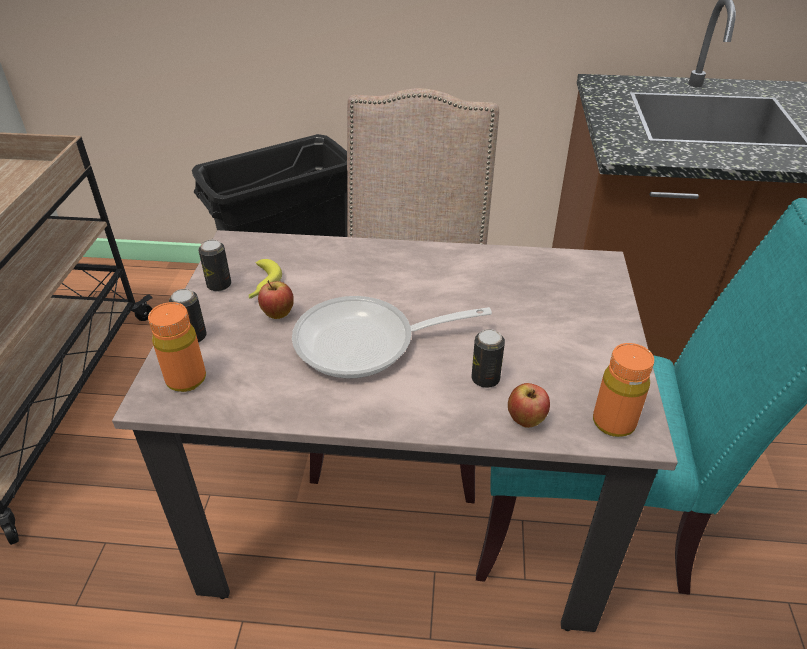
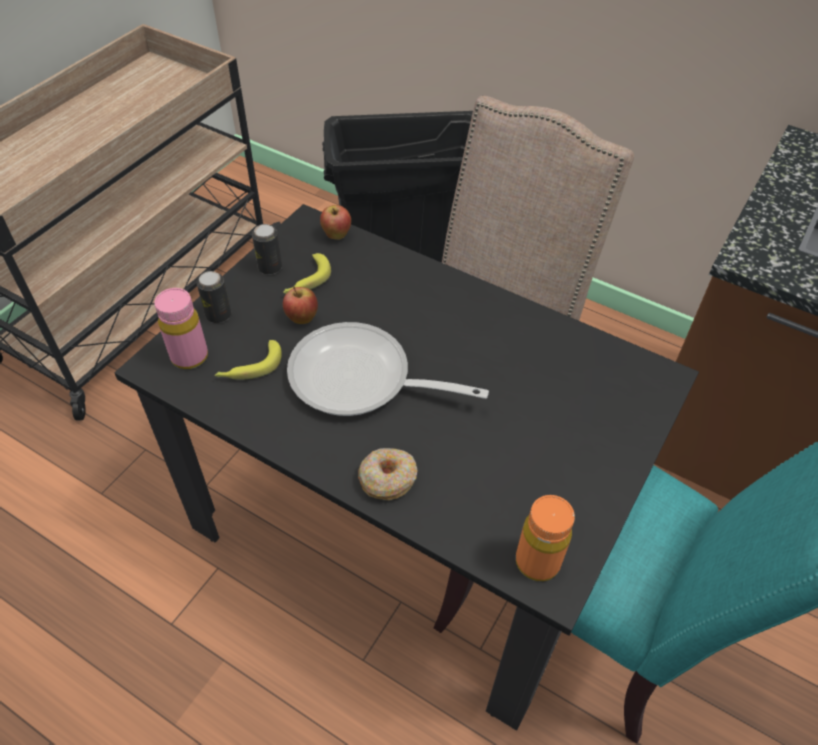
camera: 25 degrees right, 10 degrees up
beige dining table [112,230,678,632] -> black dining table [115,204,699,731]
orange bottle [148,302,206,392] -> pink bottle [154,288,208,369]
can [472,329,505,388] -> none
apple [508,383,550,428] -> apple moved to [320,205,351,240]
none -> banana [214,340,282,380]
none -> donut [358,448,418,500]

